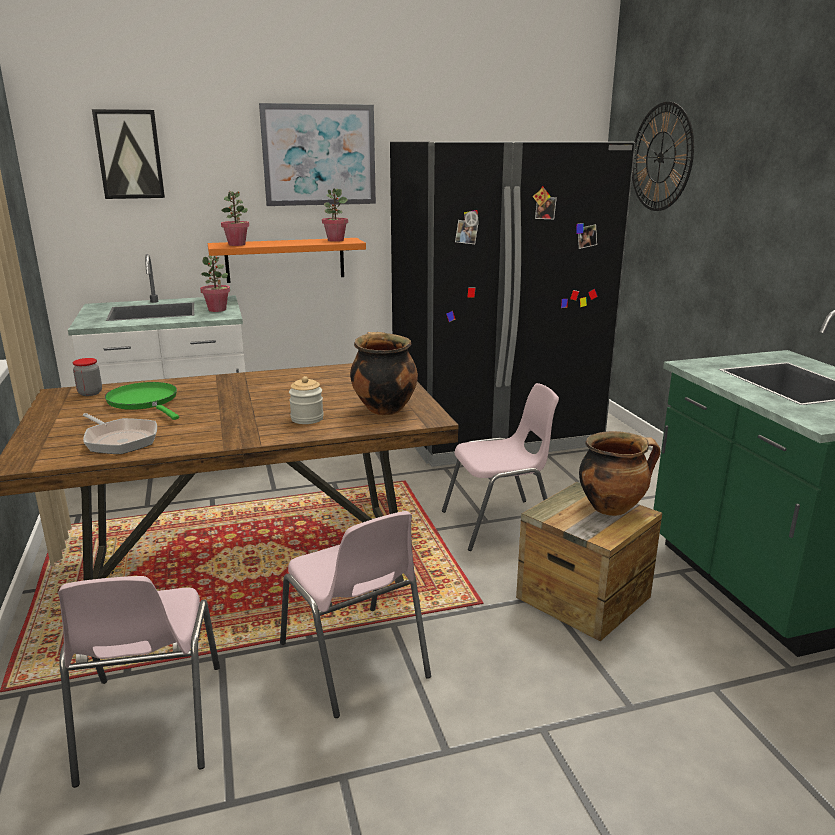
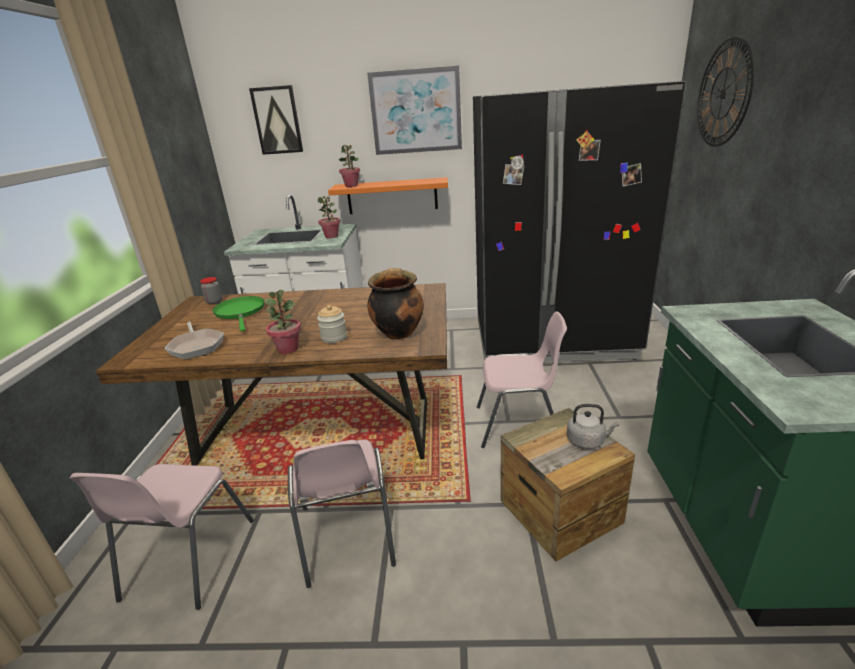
camera: 20 degrees right, 5 degrees up
potted plant [322,189,348,242] -> potted plant moved to [265,290,301,354]
cooking pot [579,431,660,516] -> grey kettle [567,404,619,449]

